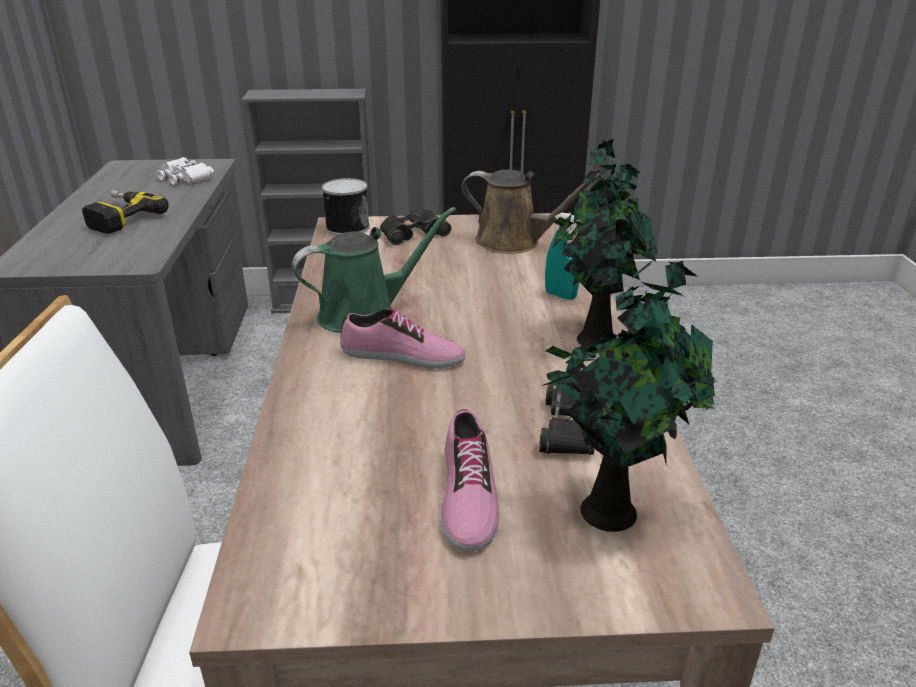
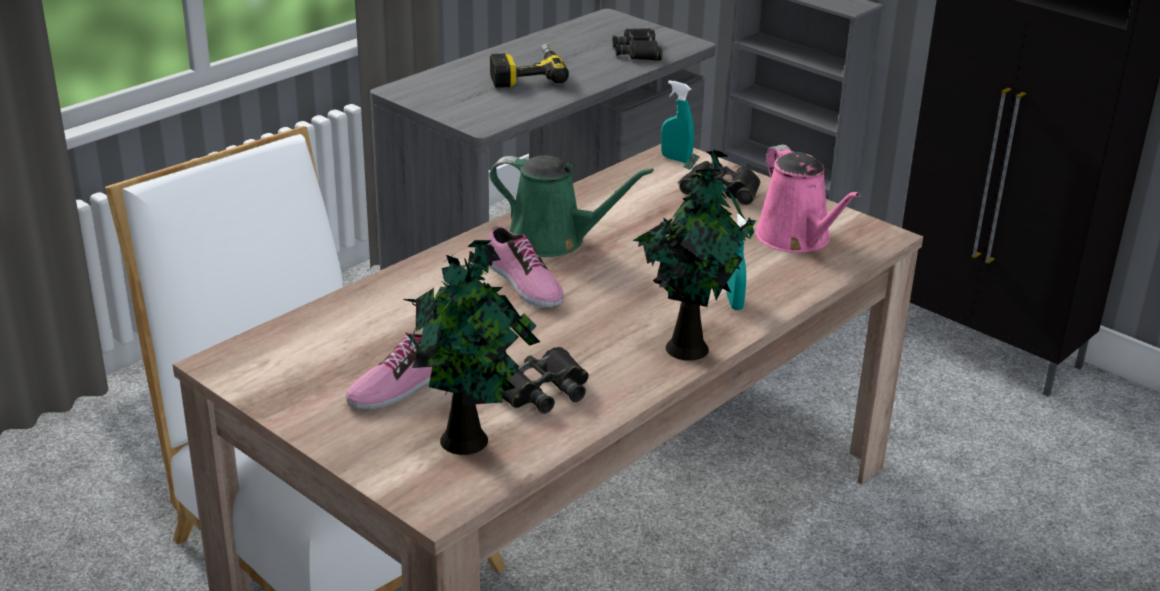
camera: 45 degrees right, 0 degrees up
white binoculars [157,157,215,185] -> black binoculars [612,28,662,61]
can [322,178,370,235] -> turquoise spray bottle [661,80,694,163]
brown watering can [462,169,603,254] -> pink watering can [756,144,861,253]

